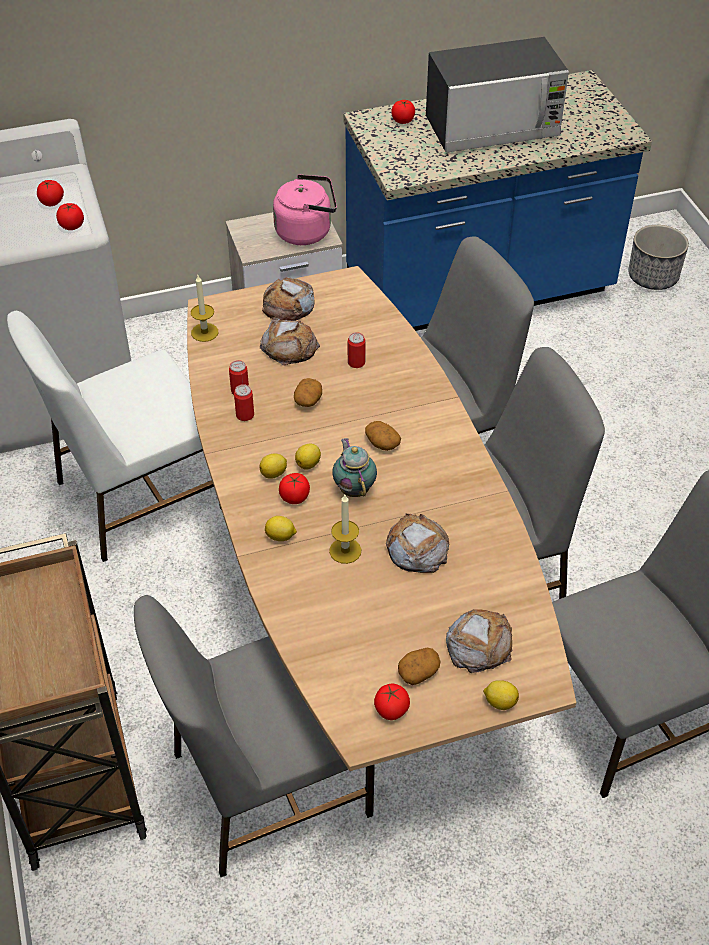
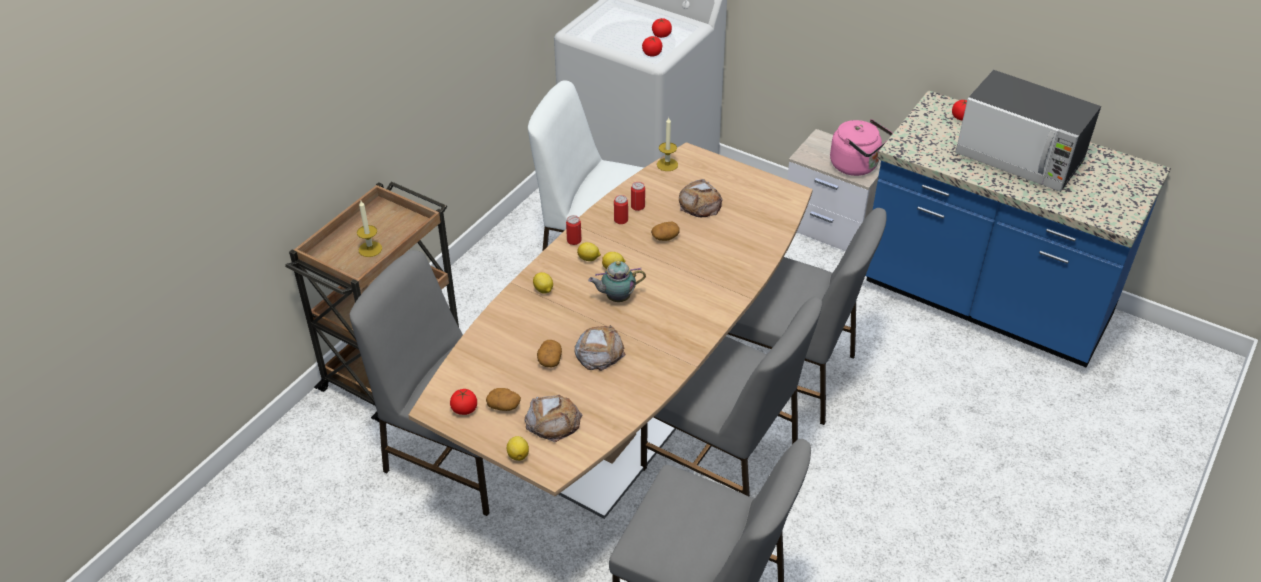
camera: 50 degrees right, 5 degrees down
bread [262,277,315,321] -> none
tomato [279,473,310,504] -> none
candle [329,495,361,564] -> candle moved to [357,201,382,257]
teapot [332,438,377,497] -> teapot turned 135 degrees counterclockwise [588,261,646,302]
can [348,332,366,368] -> can moved to [566,215,581,245]
potato [365,421,401,451] -> potato moved to [537,340,562,367]
planter [628,225,689,290] -> none

